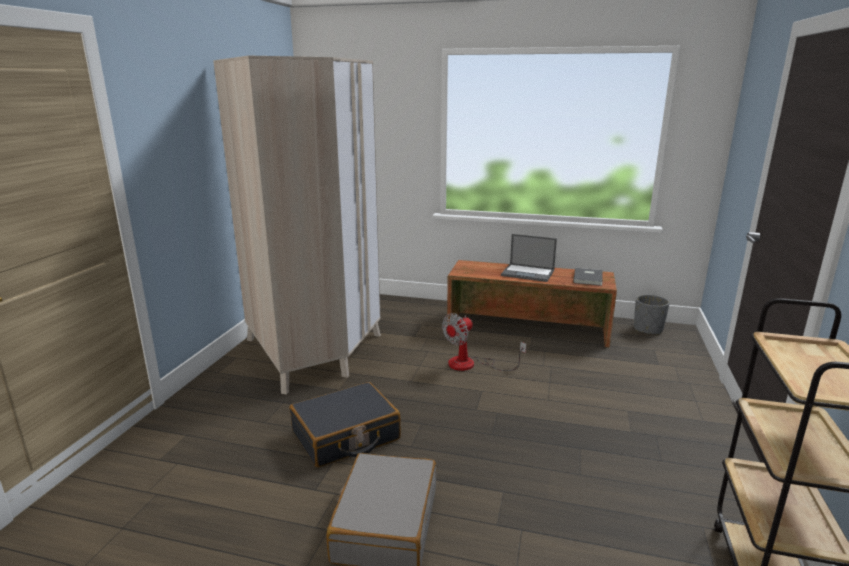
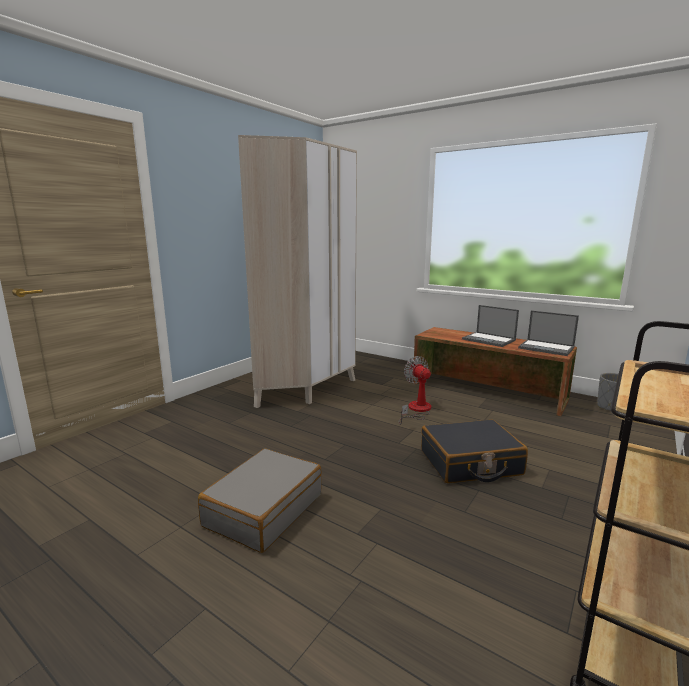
camera: 20 degrees right, 5 degrees down
black suitcase [290,382,401,467] -> black suitcase moved to [421,419,528,483]
fan [442,313,526,371] -> fan turned 90 degrees clockwise [399,356,431,425]
grey book [573,268,603,286] -> laptop [518,311,579,356]

